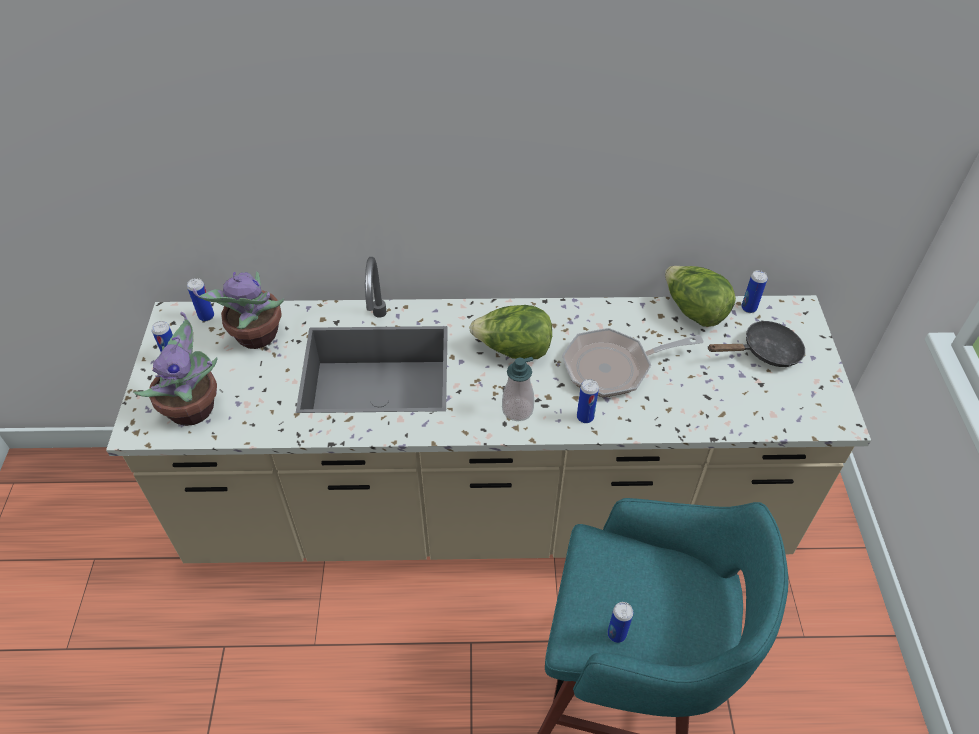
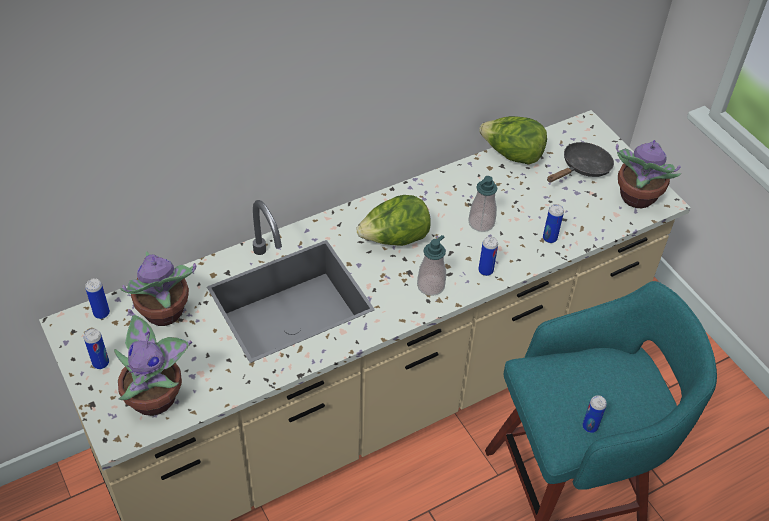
camera: 30 degrees left, 0 degrees up
frying pan [562,328,704,397] -> soap dispenser [468,176,497,232]
can [741,270,768,313] -> can moved to [543,204,564,243]
none -> potted plant [616,140,681,208]

